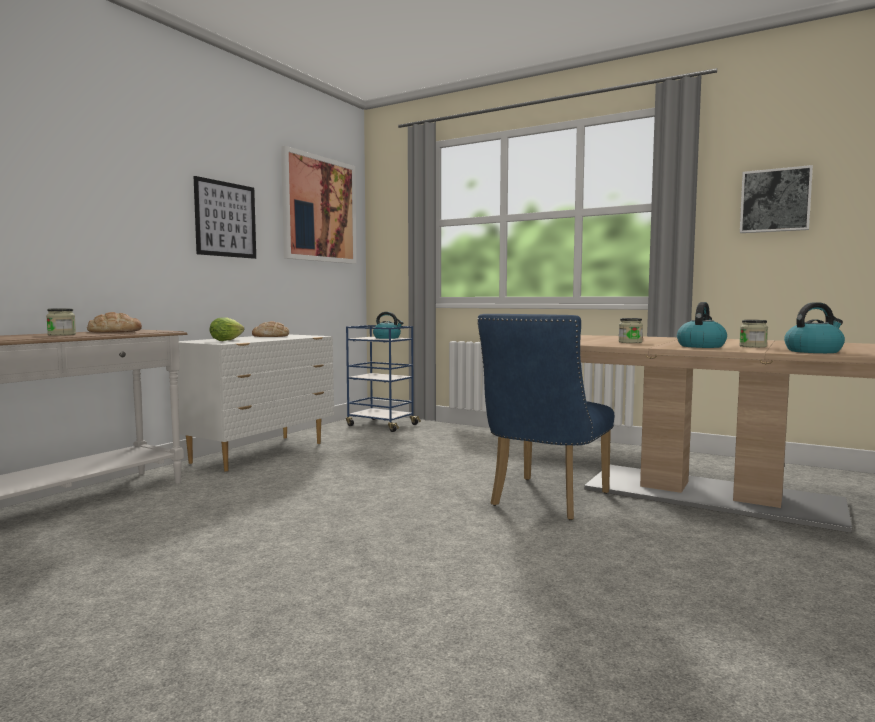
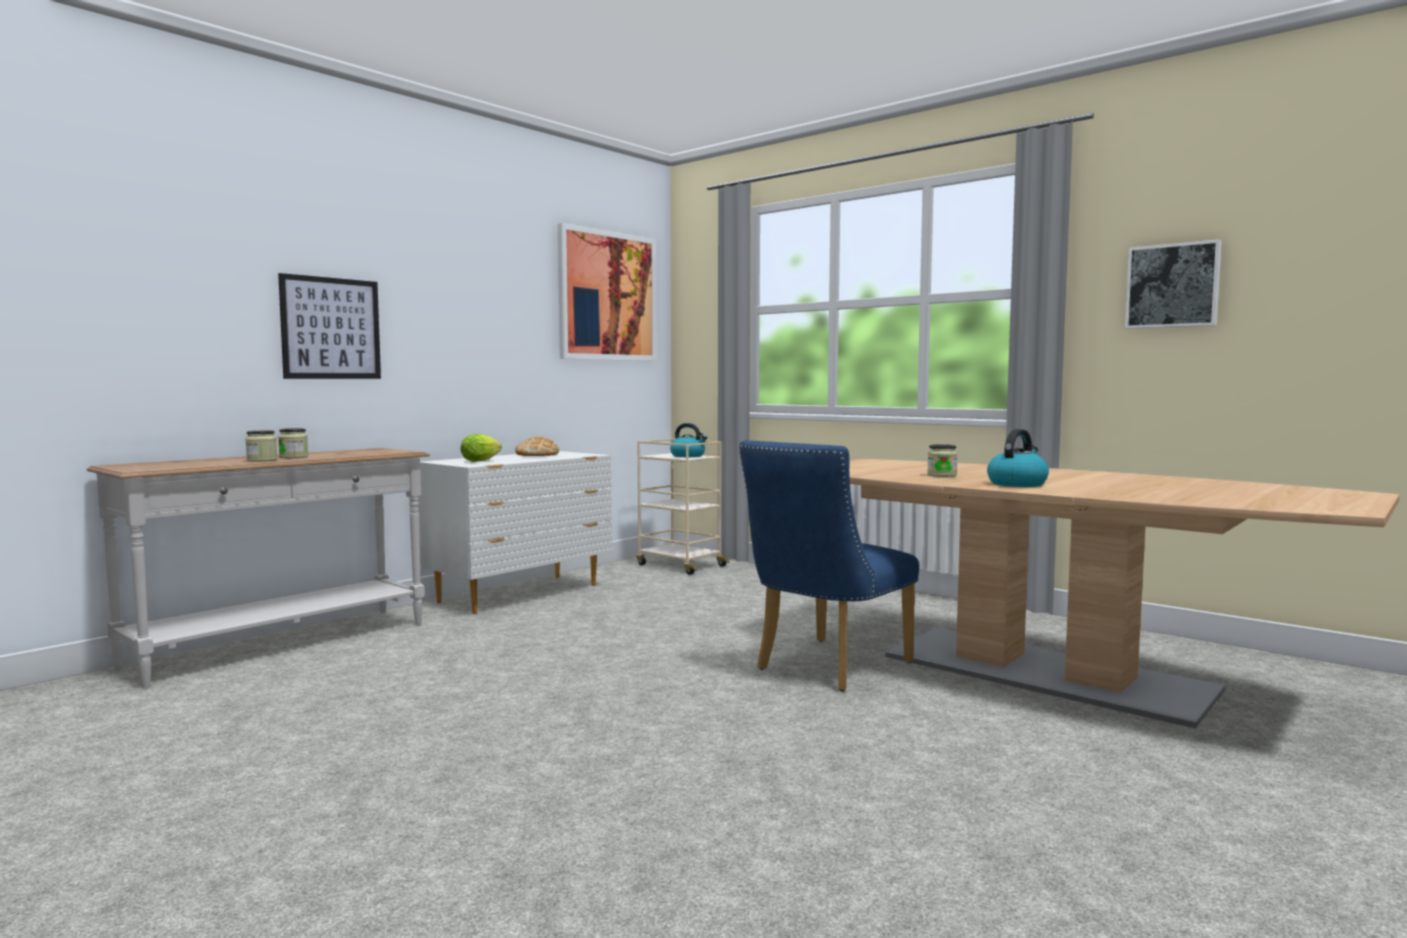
camera: 10 degrees right, 0 degrees up
bread [87,312,142,333] -> none
picture [193,176,256,259] -> picture moved to [278,273,381,379]
blue cart [346,325,421,432] -> beige cart [636,439,730,575]
jar [739,320,768,348] -> jar moved to [245,430,278,462]
kettle [784,302,845,353] -> none

